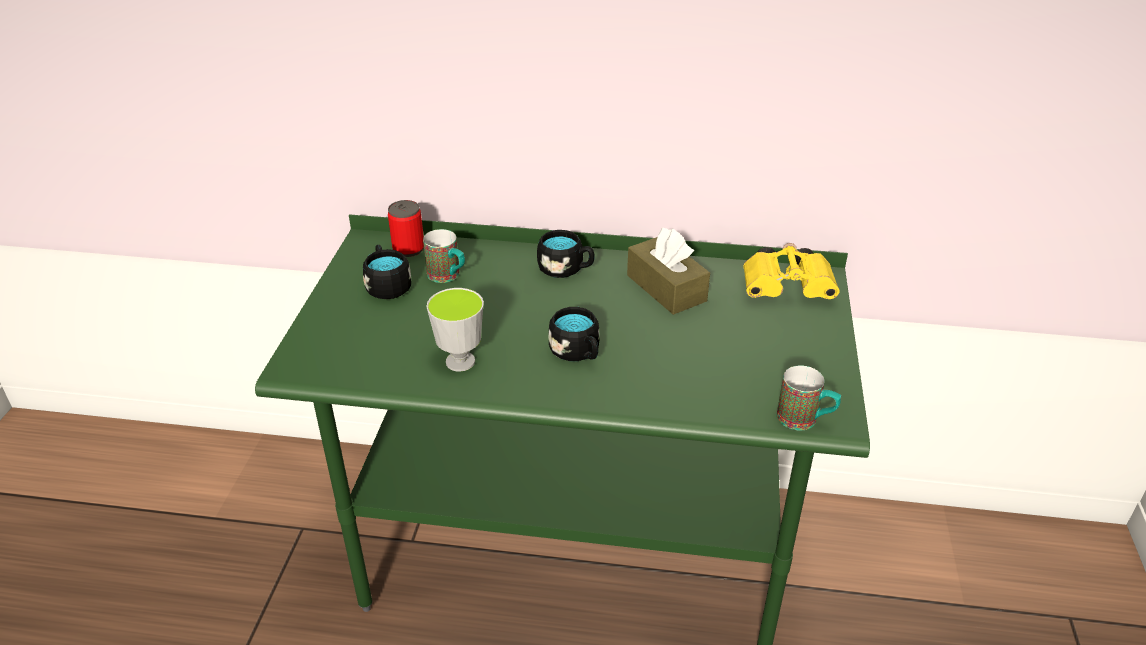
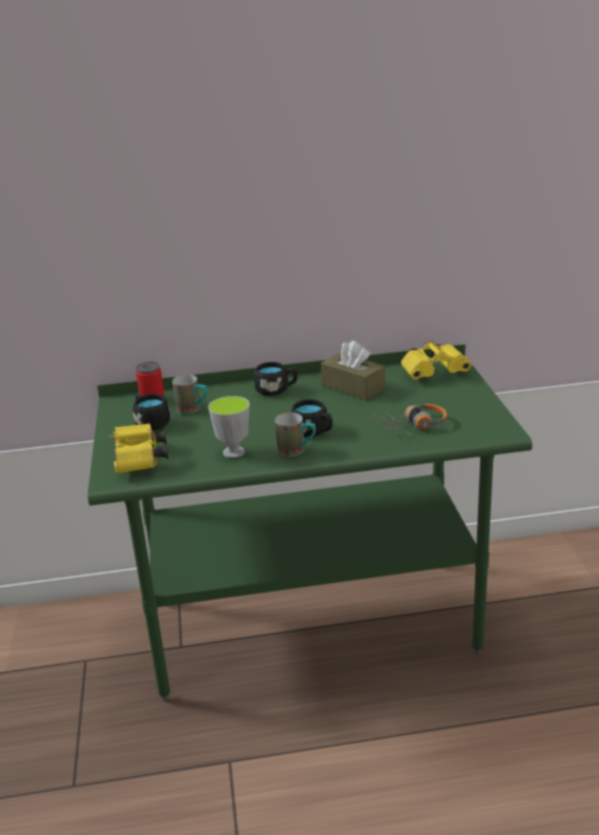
camera: 15 degrees left, 10 degrees down
mug [777,365,841,430] -> mug moved to [275,413,316,457]
none -> yellow binoculars [109,423,169,474]
none -> headphones [373,404,447,435]

